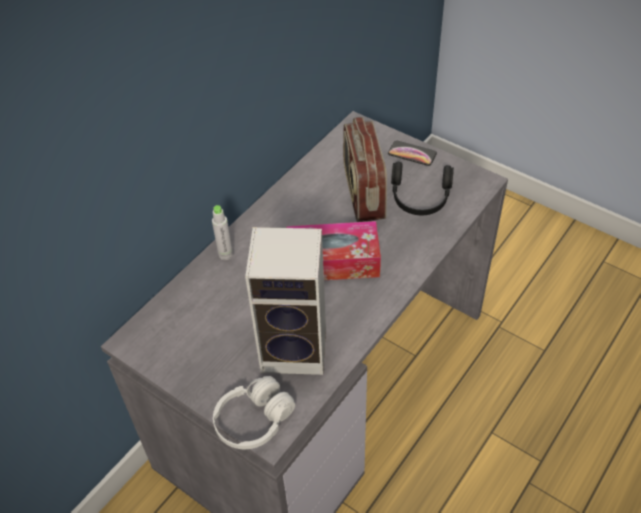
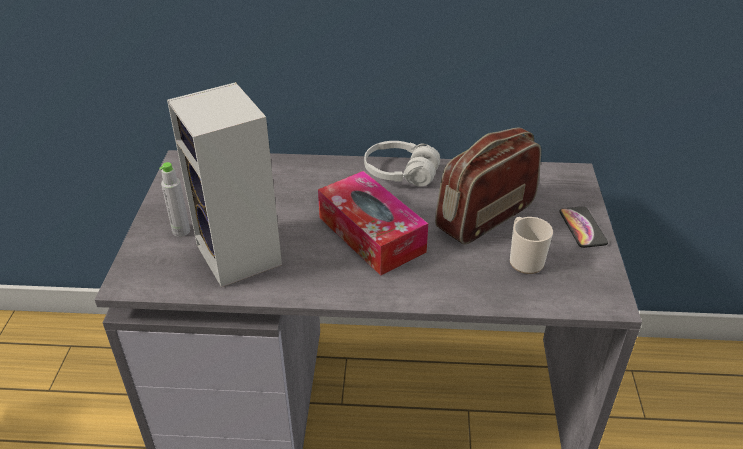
camera: 55 degrees right, 10 degrees down
grey bottle [212,205,233,260] -> grey bottle moved to [159,162,190,237]
white headphones [213,376,295,449] -> white headphones moved to [364,141,440,187]
black headphones [391,162,454,215] -> mug [510,217,553,274]

